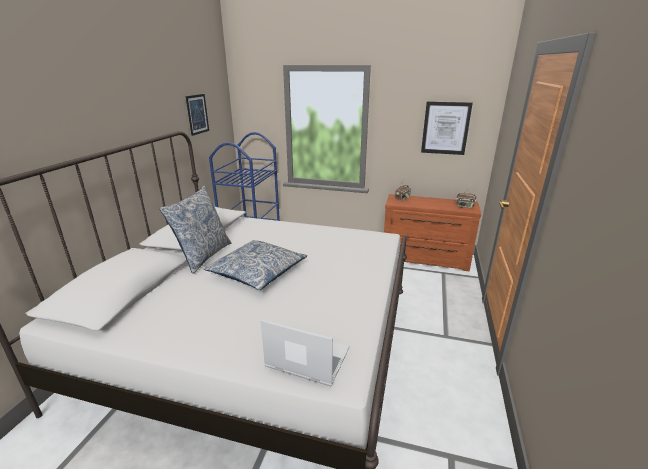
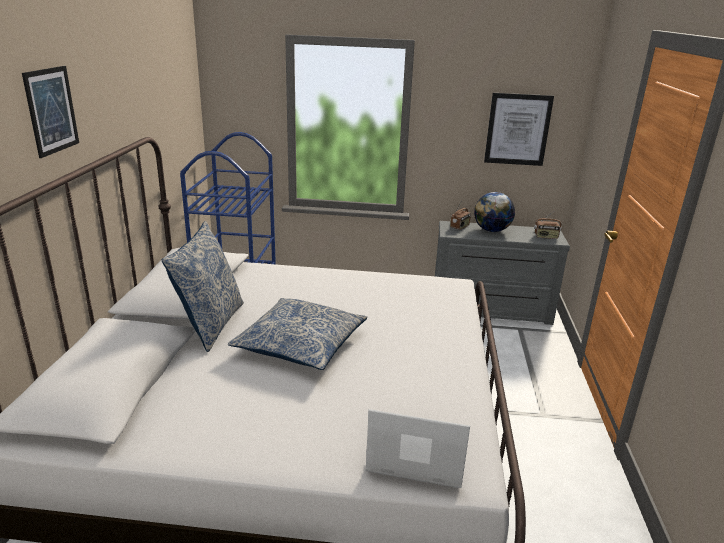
camera: 10 degrees left, 0 degrees up
picture [185,94,209,136] -> picture moved to [22,66,79,158]
brown dresser [384,194,481,271] -> grey dresser [435,221,570,325]
none -> globe [474,192,515,232]

